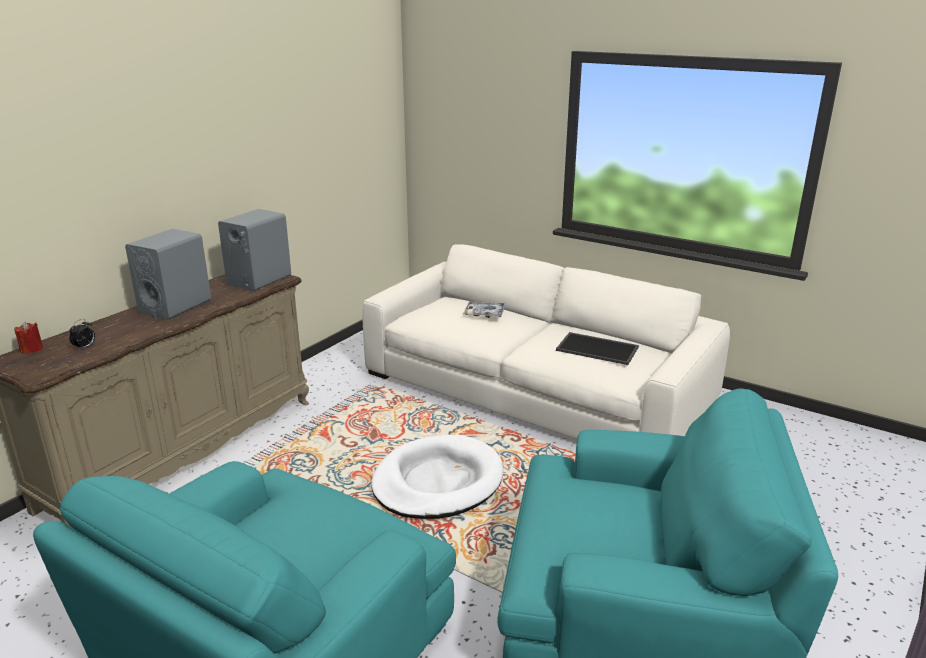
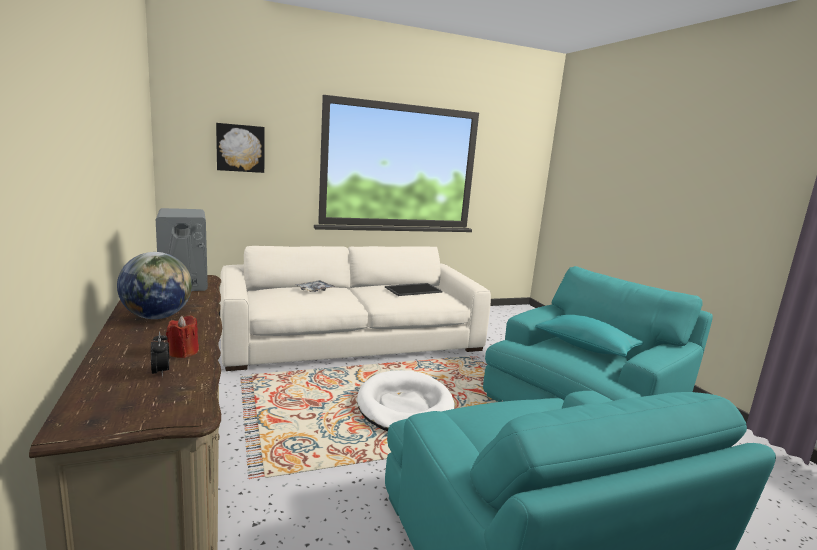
camera: 55 degrees left, 10 degrees down
red candle [14,321,43,354] -> red candle moved to [166,315,199,358]
grey speaker [125,229,211,320] -> globe [117,252,192,319]
none -> picture [216,123,265,173]
none -> turquoise pillow [535,315,644,357]

